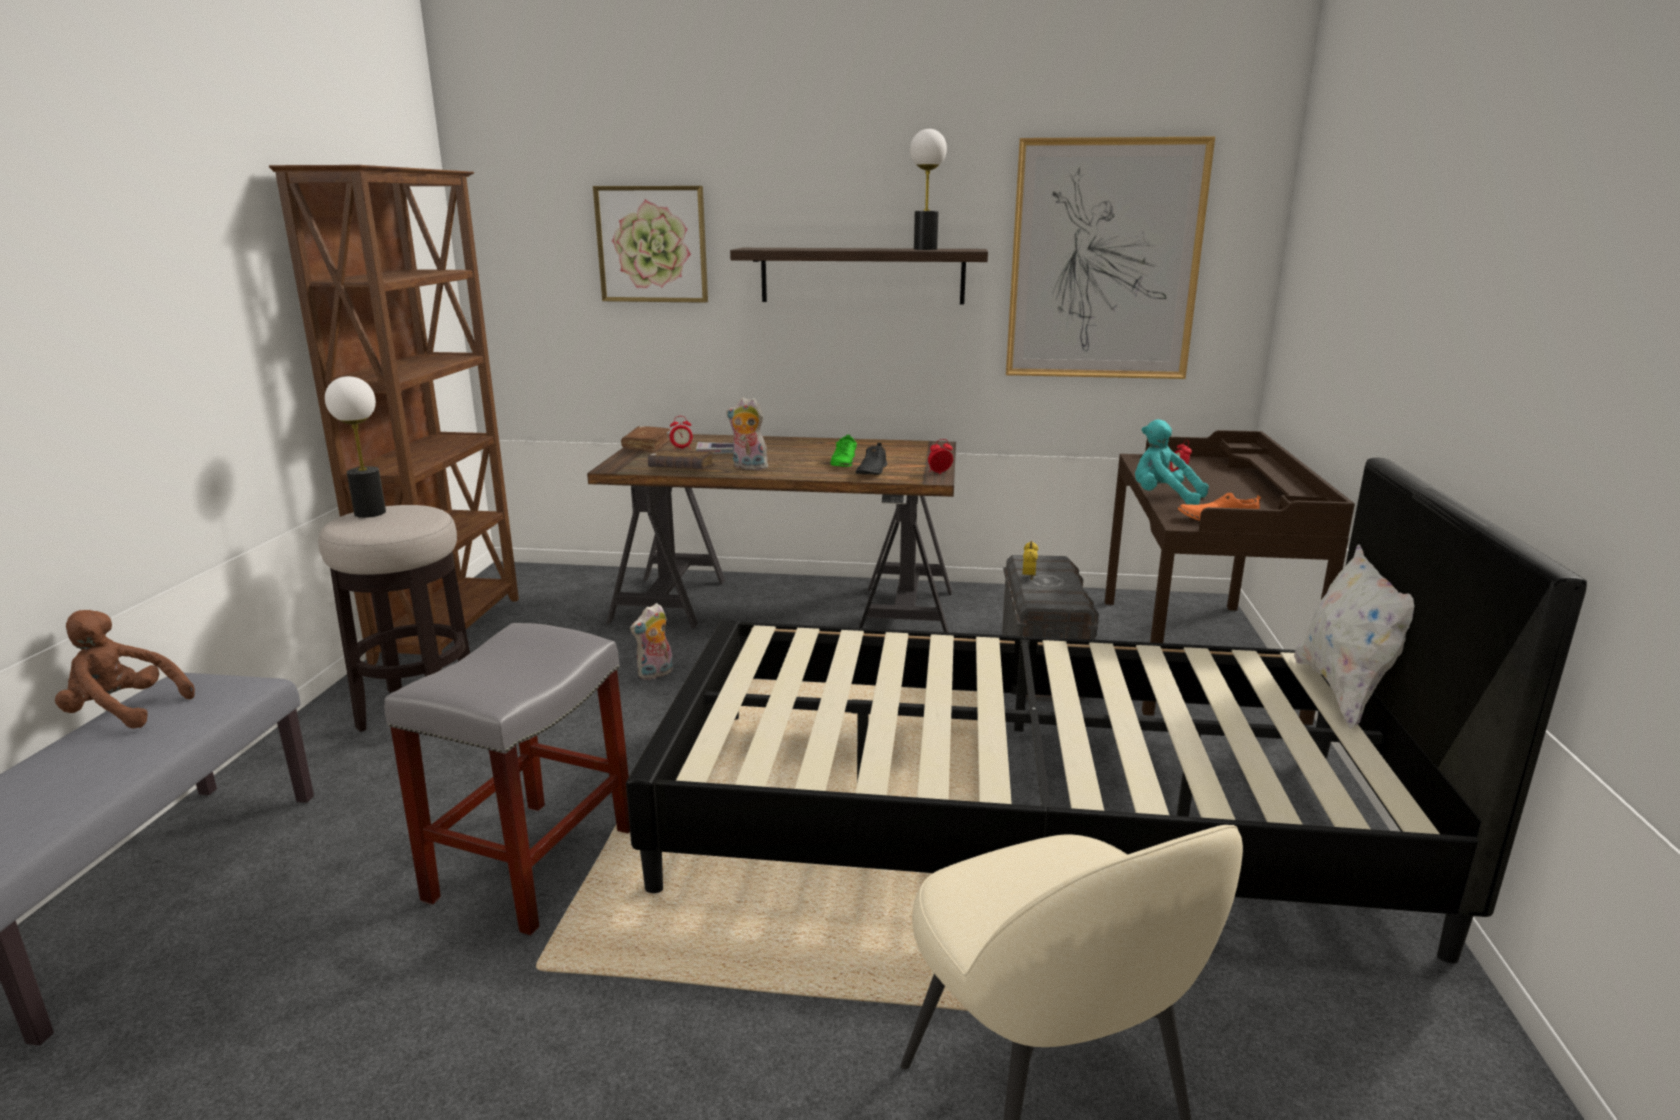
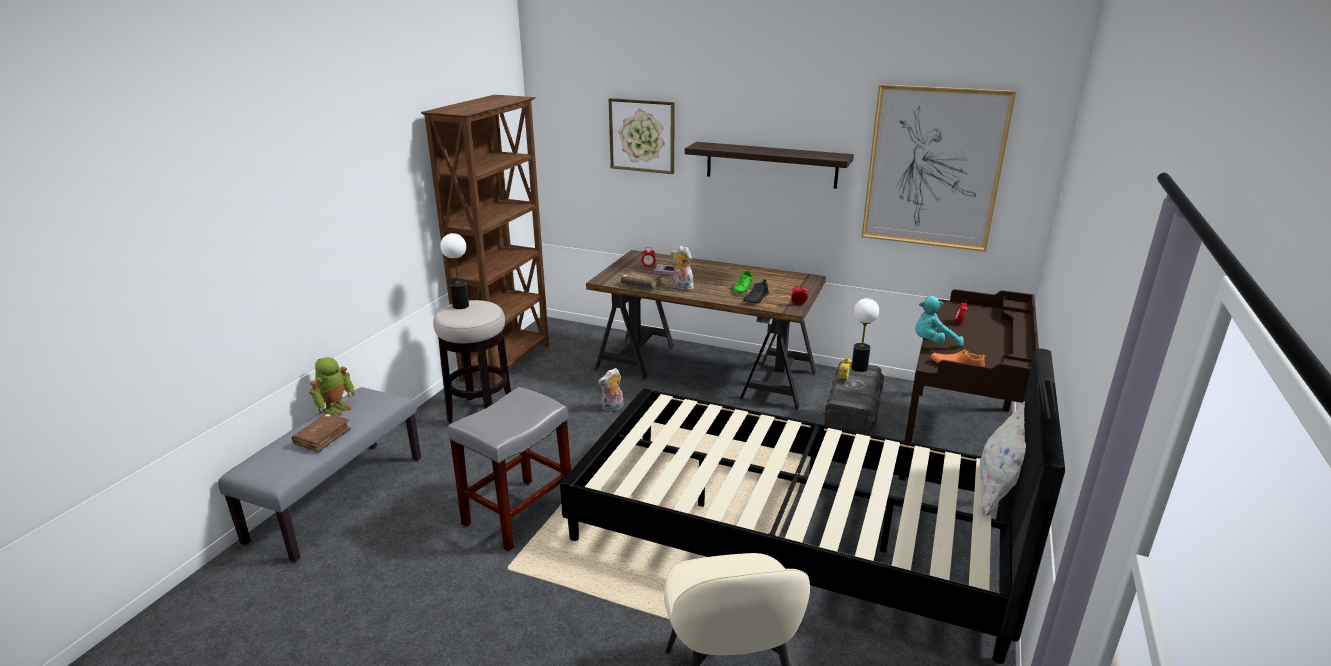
camera: 15 degrees right, 5 degrees up
brown plush toy [55,610,195,729] -> toy robot [309,357,355,416]
brown book [621,426,670,453] -> brown book moved to [292,413,351,453]
table lamp [910,129,947,250] -> table lamp moved to [851,298,879,372]
turquoise plush toy [1135,419,1209,505] -> turquoise plush toy turned 60 degrees counterclockwise [915,296,964,346]

